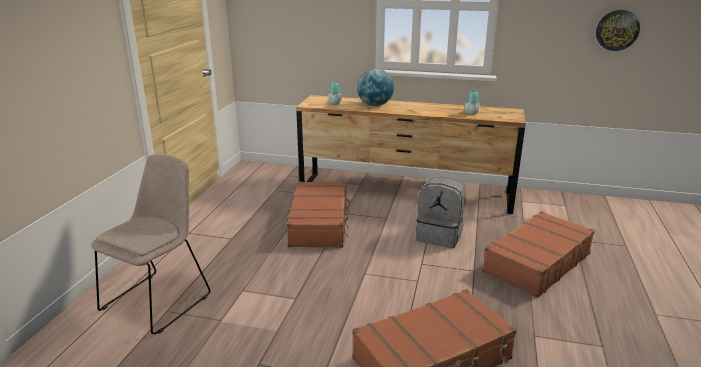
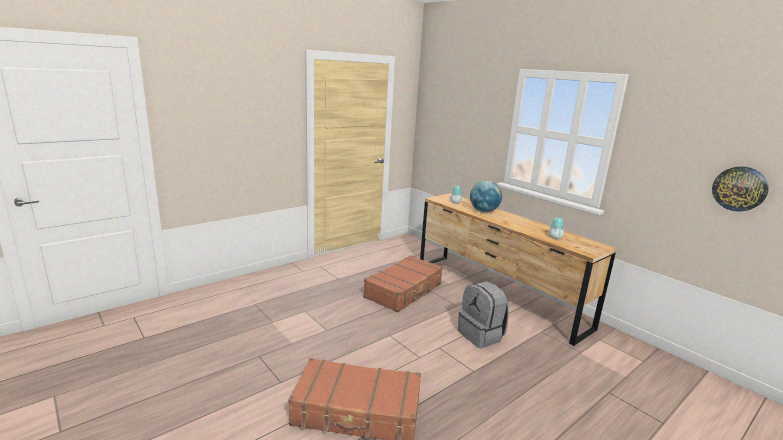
camera: 35 degrees right, 5 degrees down
beige chair [91,154,210,334] -> none
brown suitcase [482,211,595,298] -> none

